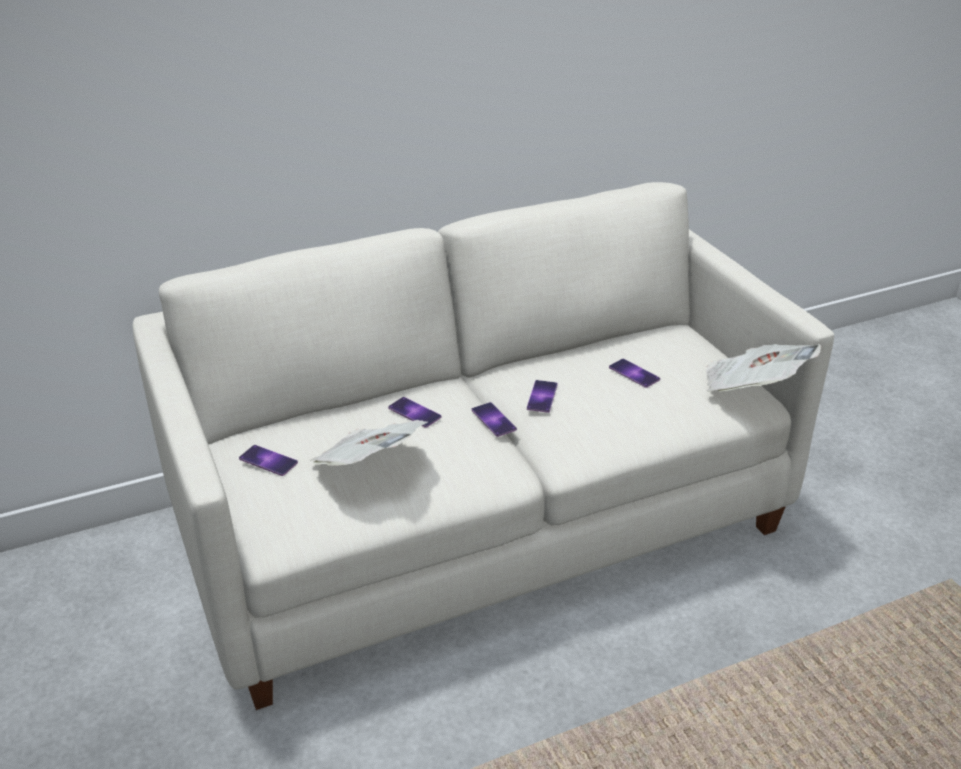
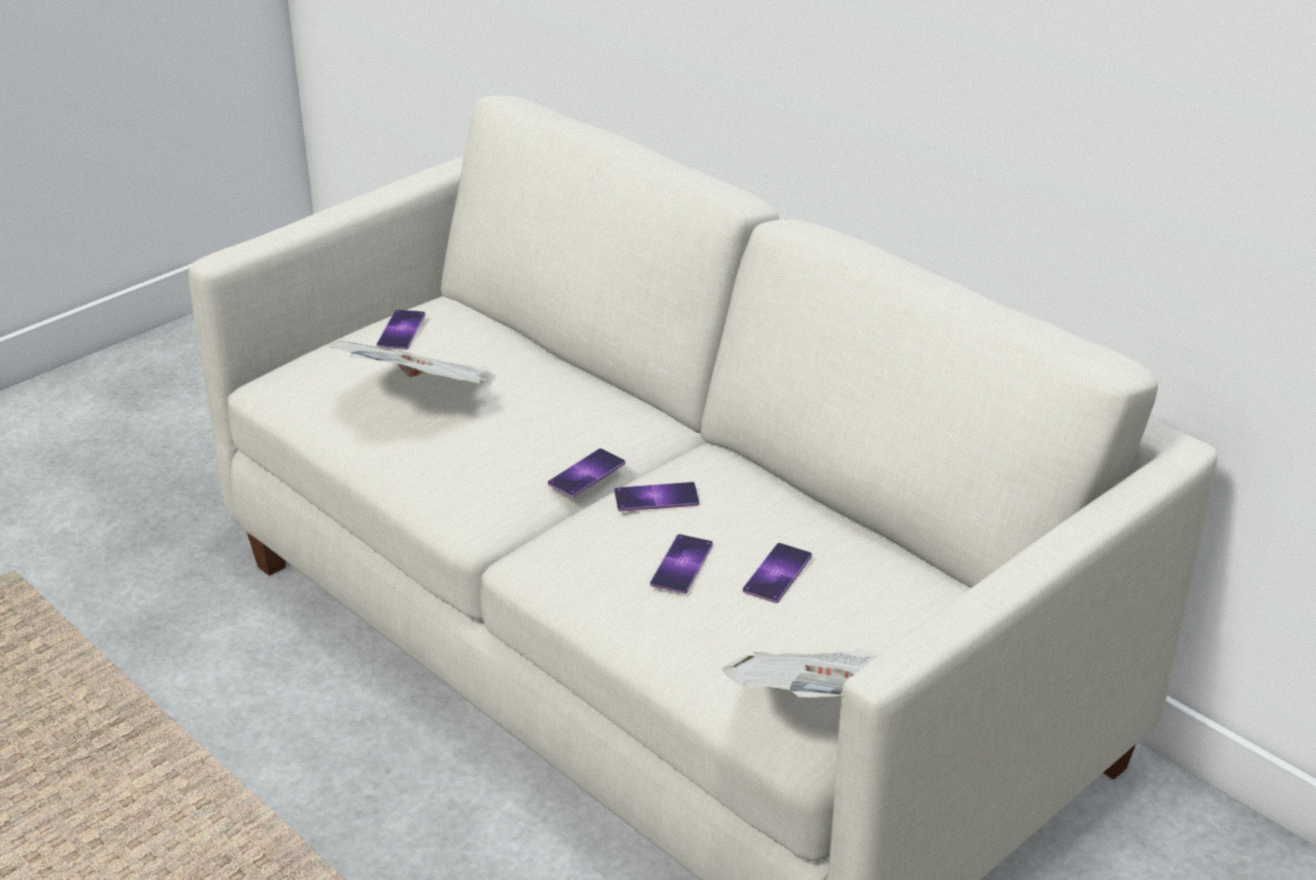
camera: 70 degrees right, 0 degrees up
phone [388,397,441,428] -> phone moved to [650,534,713,594]

